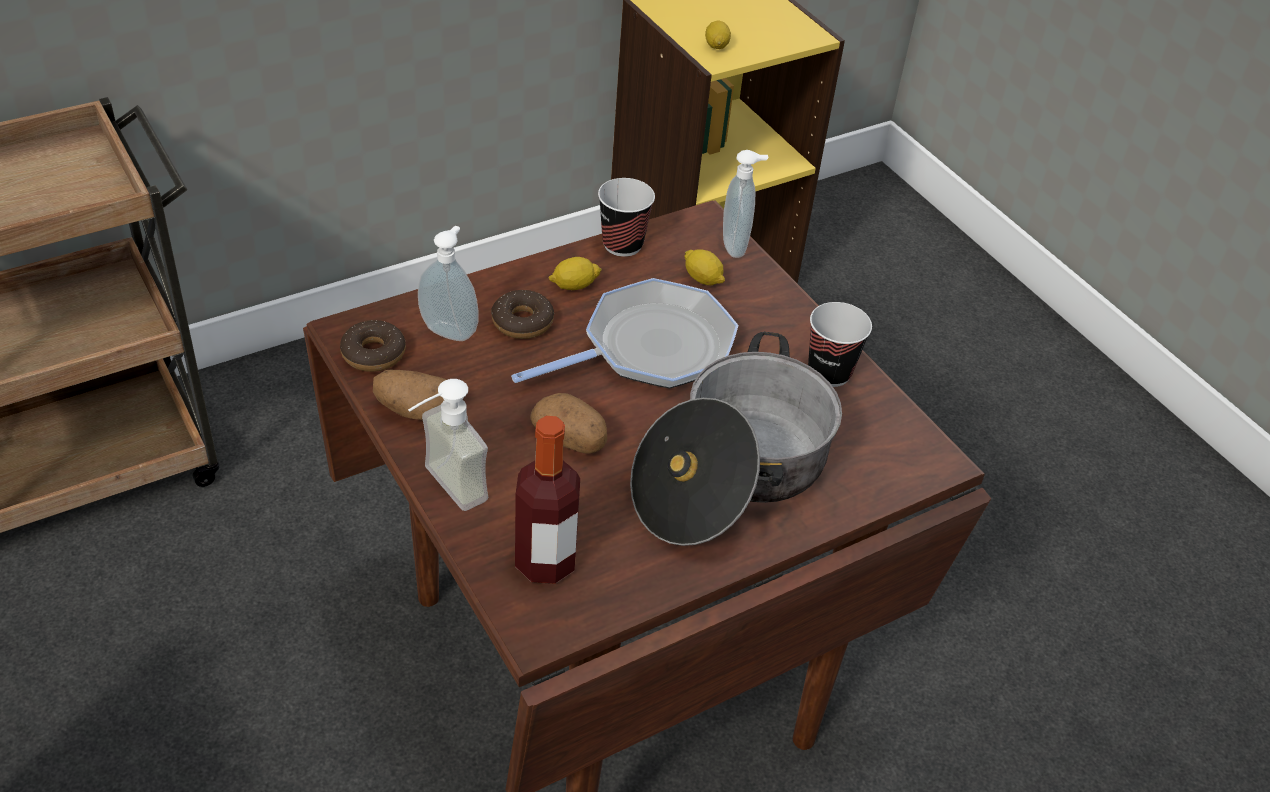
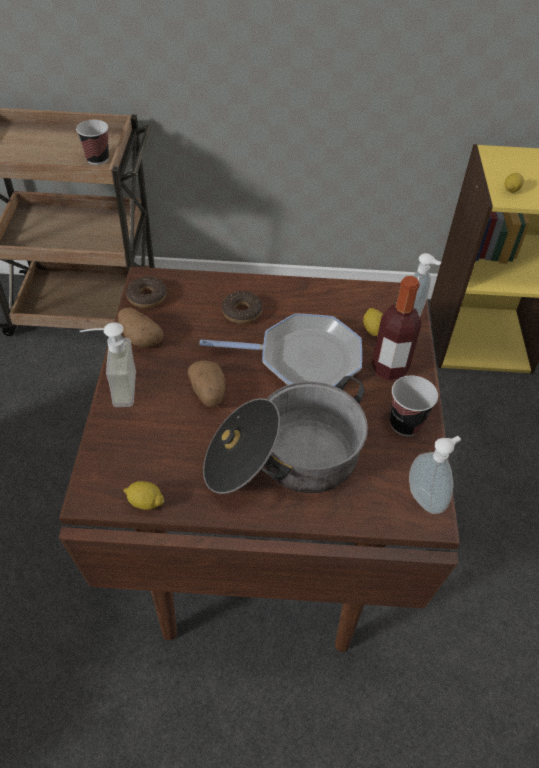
camera: 35 degrees right, 5 degrees up
soap dispenser [418,226,479,341] -> soap dispenser moved to [409,436,461,514]
bottle [515,416,580,584] -> bottle moved to [372,276,421,381]
lemon [548,257,602,290] -> lemon moved to [123,481,164,510]
cup [598,178,655,257] -> cup moved to [76,120,109,165]

